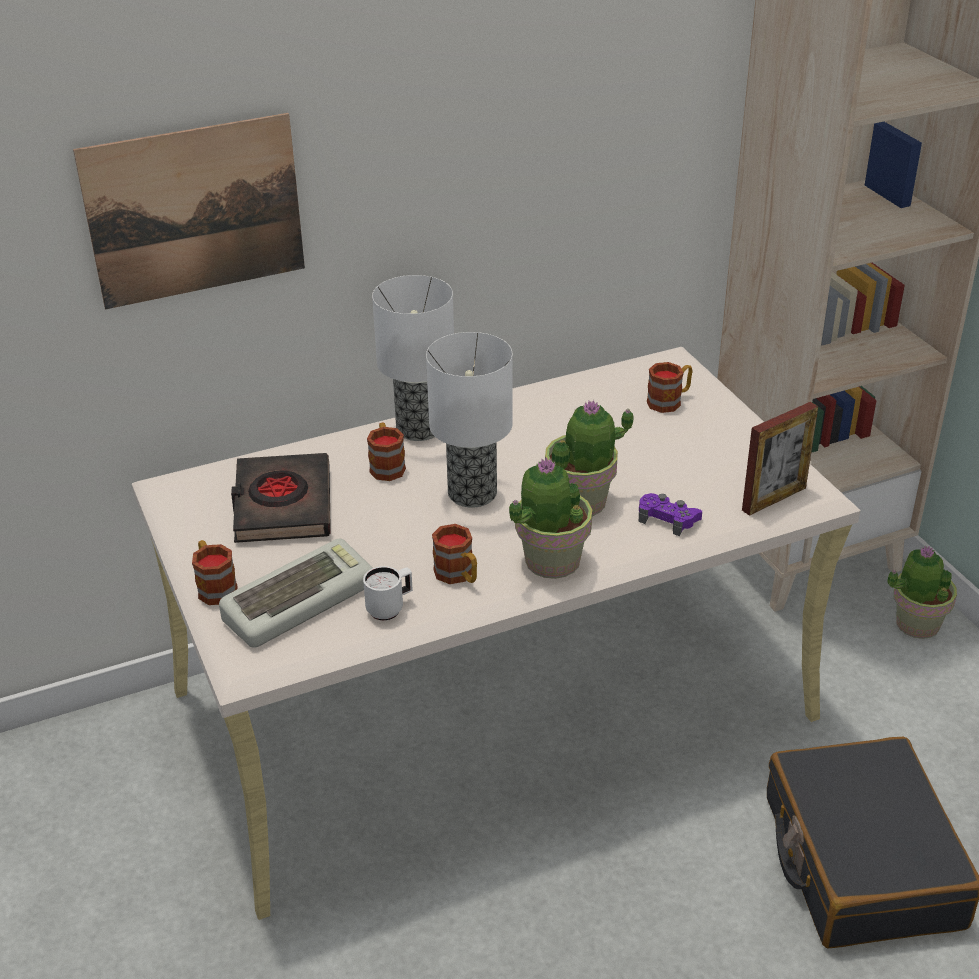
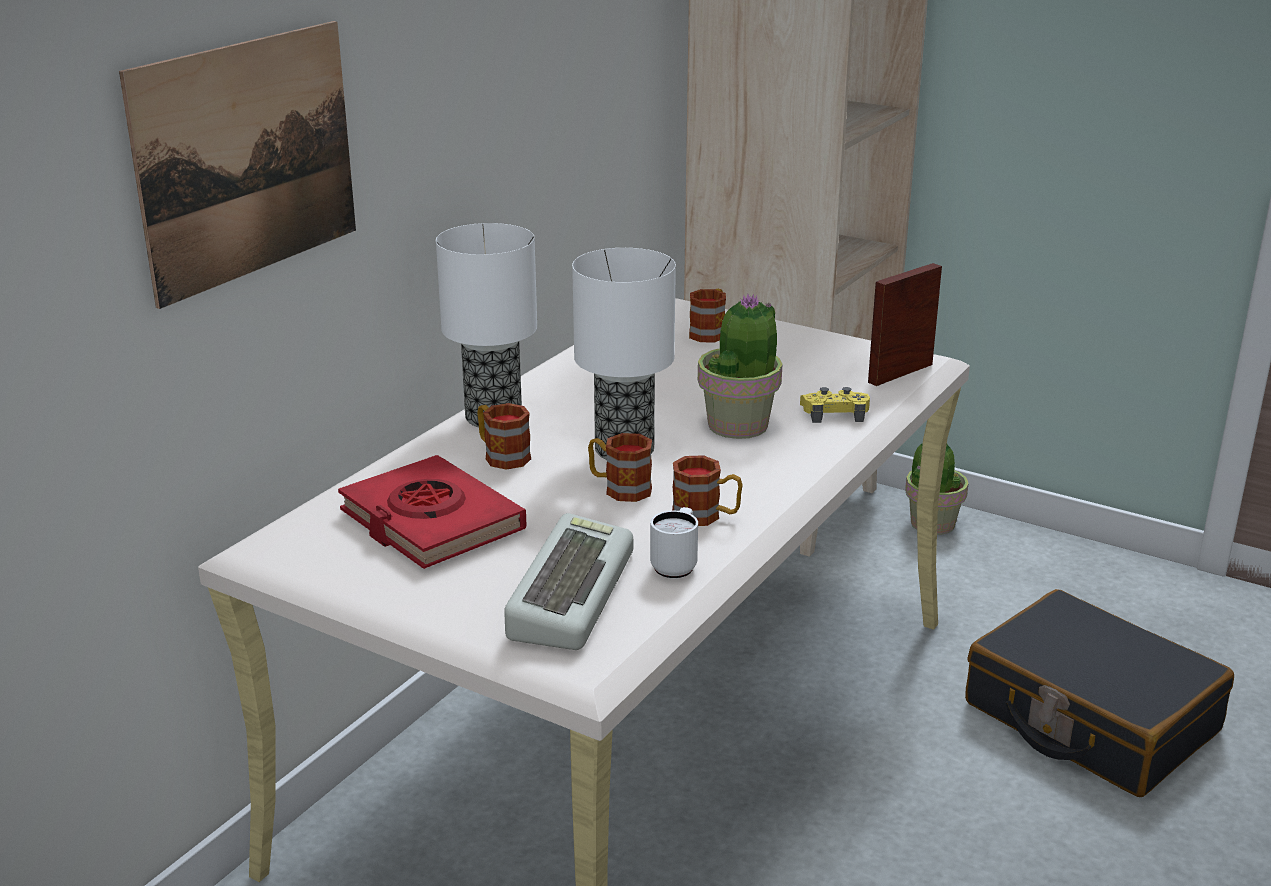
camera: 35 degrees left, 10 degrees down
mug [192,540,238,605] -> mug moved to [588,433,652,502]
black book [231,453,331,543] -> red book [338,455,527,569]
potted plant [508,457,592,579] -> none
purple game controller [639,493,702,536] -> yellow game controller [800,387,870,423]
picture frame [742,402,818,516] -> picture frame turned 150 degrees counterclockwise [868,263,942,386]

